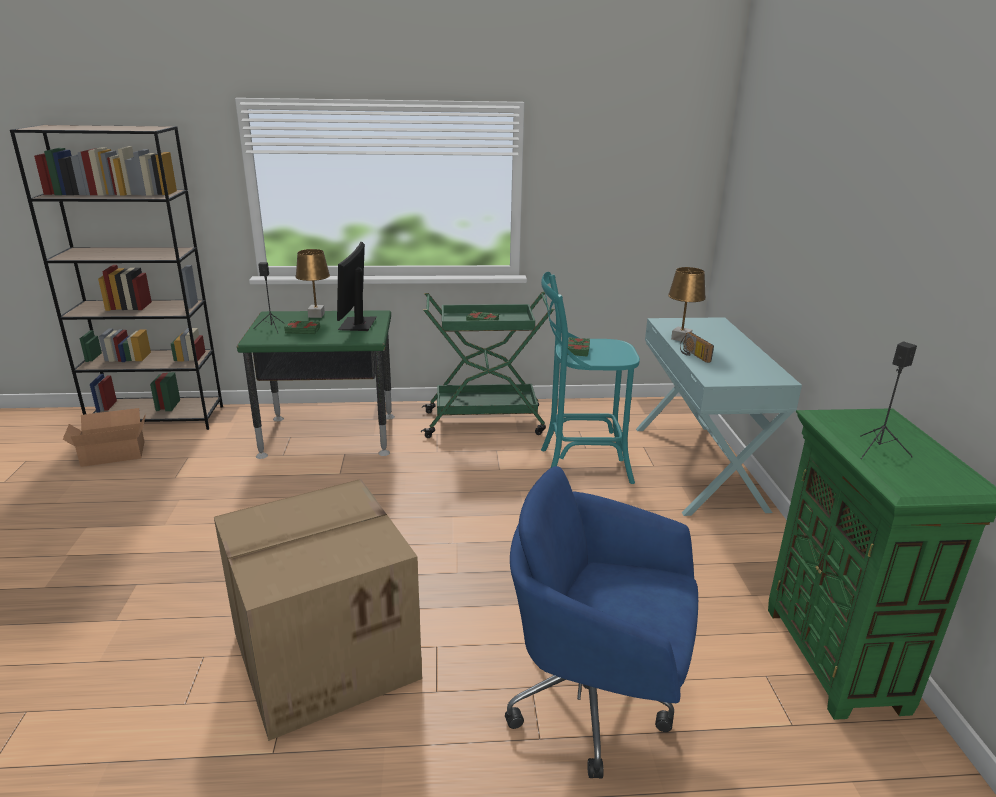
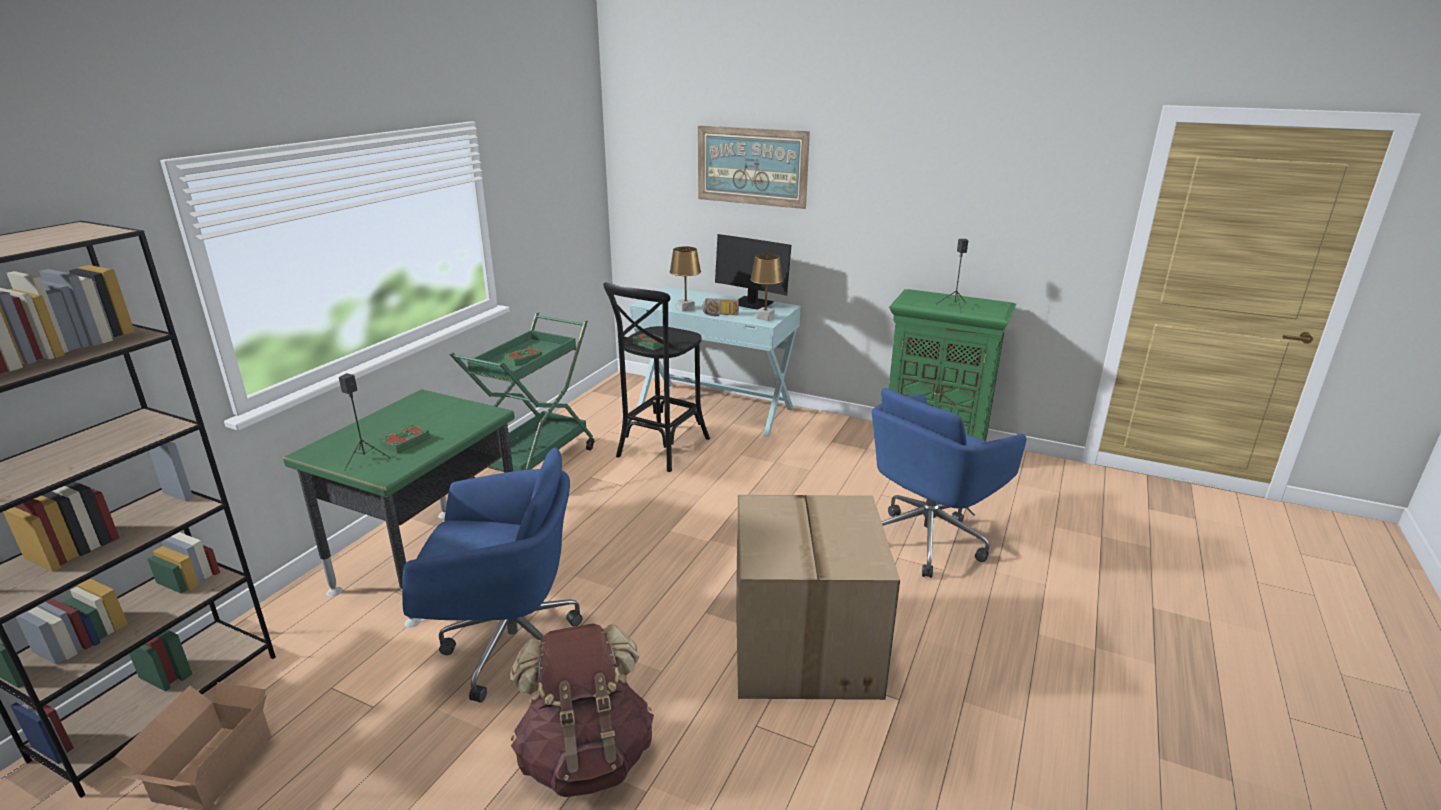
camera: 60 degrees left, 0 degrees up
brown table lamp [295,249,330,318] -> brown table lamp moved to [750,254,783,321]
monitor [337,242,377,331] -> monitor moved to [715,234,791,310]
turquoise stool [541,272,640,484] -> black stool [603,283,710,472]
none -> blue office chair [402,448,583,703]
none -> brown backpack [510,623,654,797]
none -> picture [698,125,810,209]

